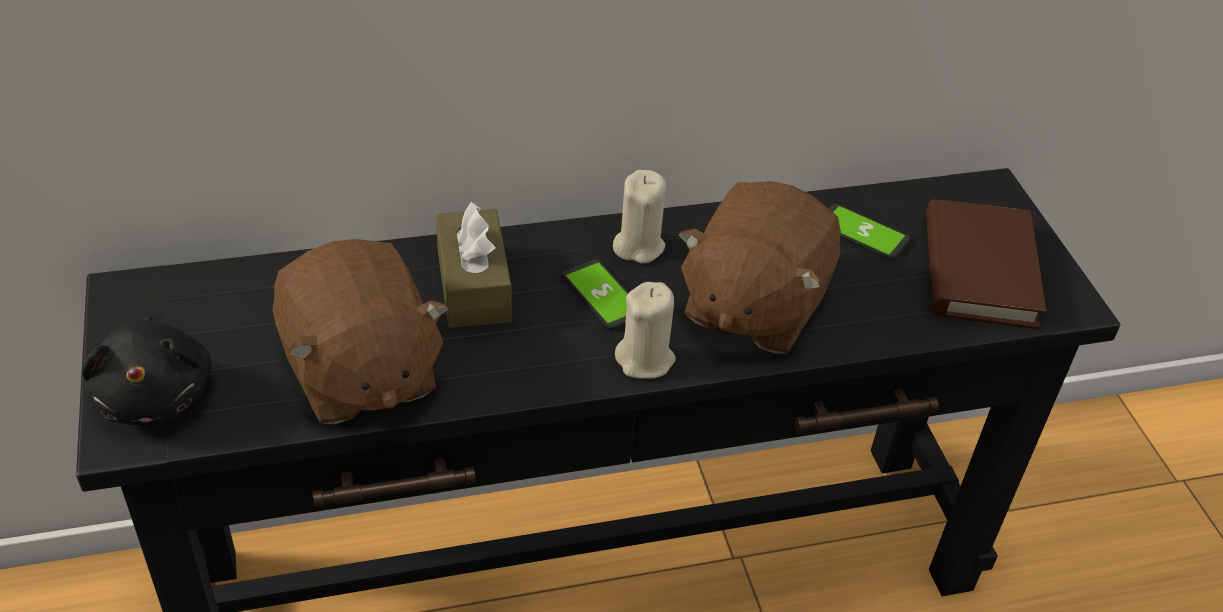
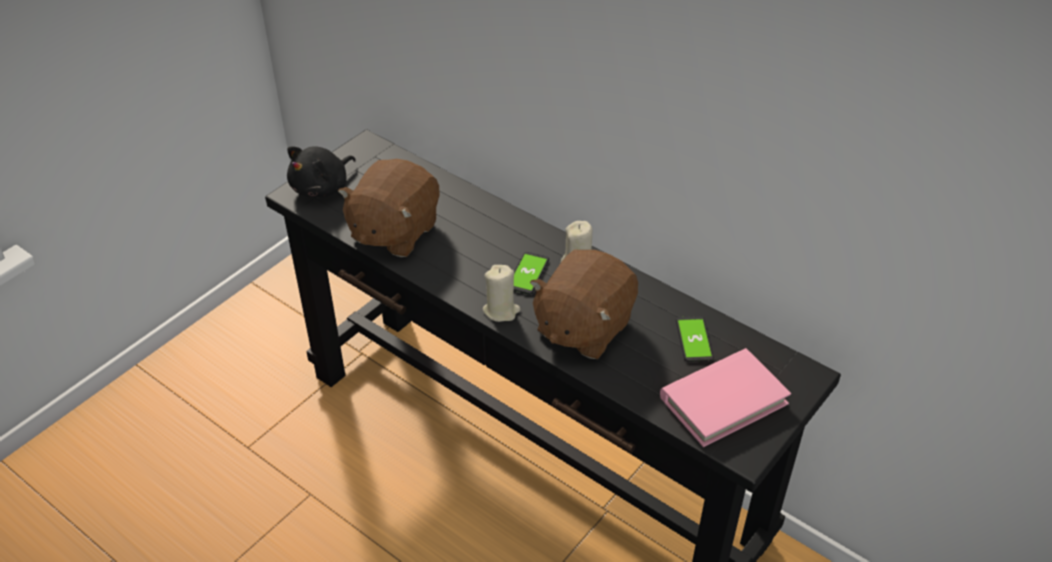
camera: 55 degrees right, 0 degrees up
brown tissue box [436,202,511,328] -> none
brown plush toy [678,181,841,354] -> brown plush toy turned 45 degrees counterclockwise [530,249,638,359]
brown book [926,199,1046,329] -> pink book [660,348,791,447]

